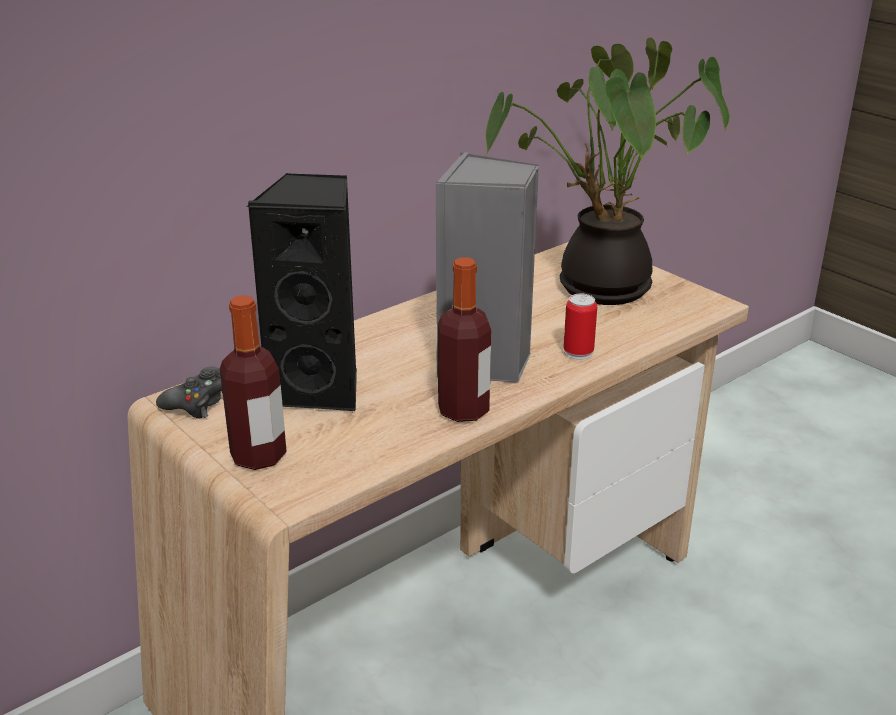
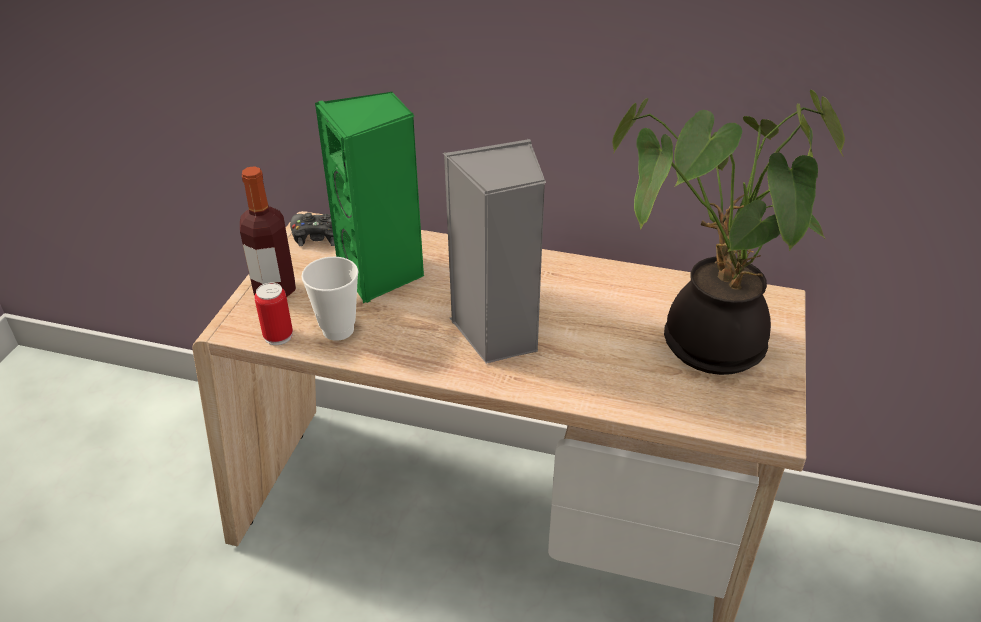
camera: 55 degrees right, 10 degrees up
black speaker [246,173,357,411] -> green speaker [315,92,424,303]
bottle [438,257,491,422] -> none
can [564,294,597,360] -> can moved to [254,283,293,345]
none -> cup [301,257,358,341]

